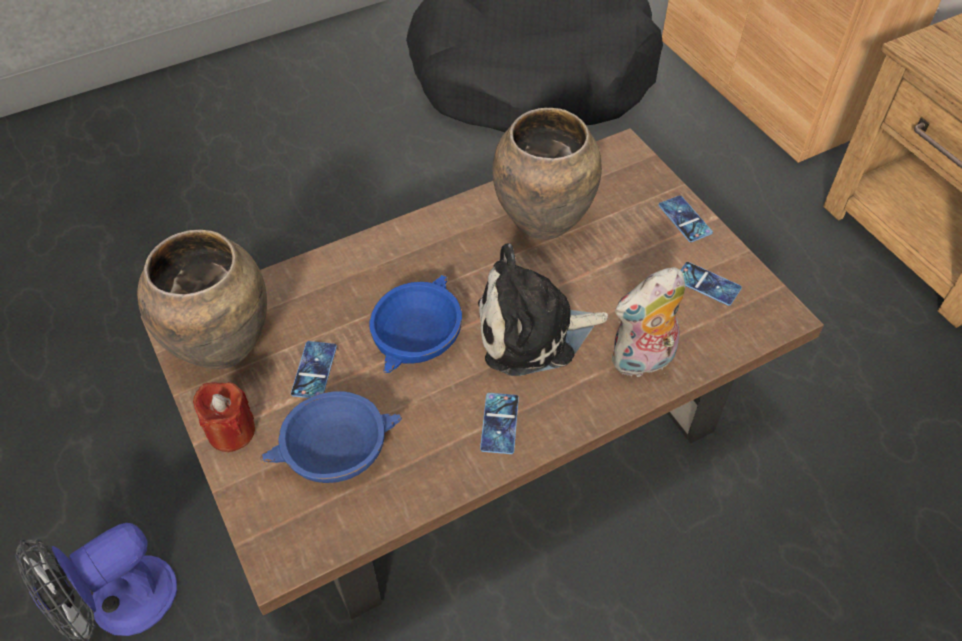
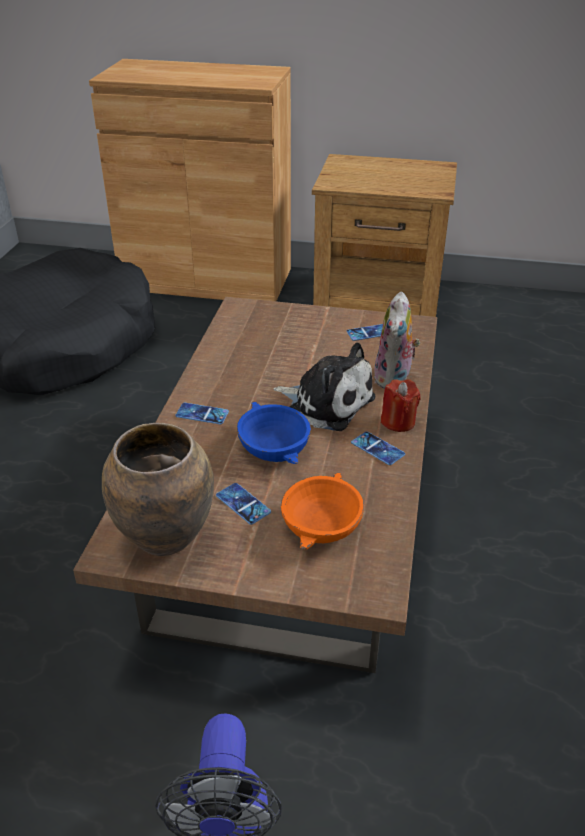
camera: 50 degrees left, 15 degrees down
red candle [193,382,255,452] -> red candle moved to [381,379,420,432]
blue bowl [260,391,402,483] -> orange bowl [281,473,364,550]
plush toy [478,243,608,376] -> plush toy turned 90 degrees counterclockwise [273,343,375,431]
brown vase [492,108,602,240] -> none
phone [658,195,713,242] -> phone moved to [175,403,229,424]

